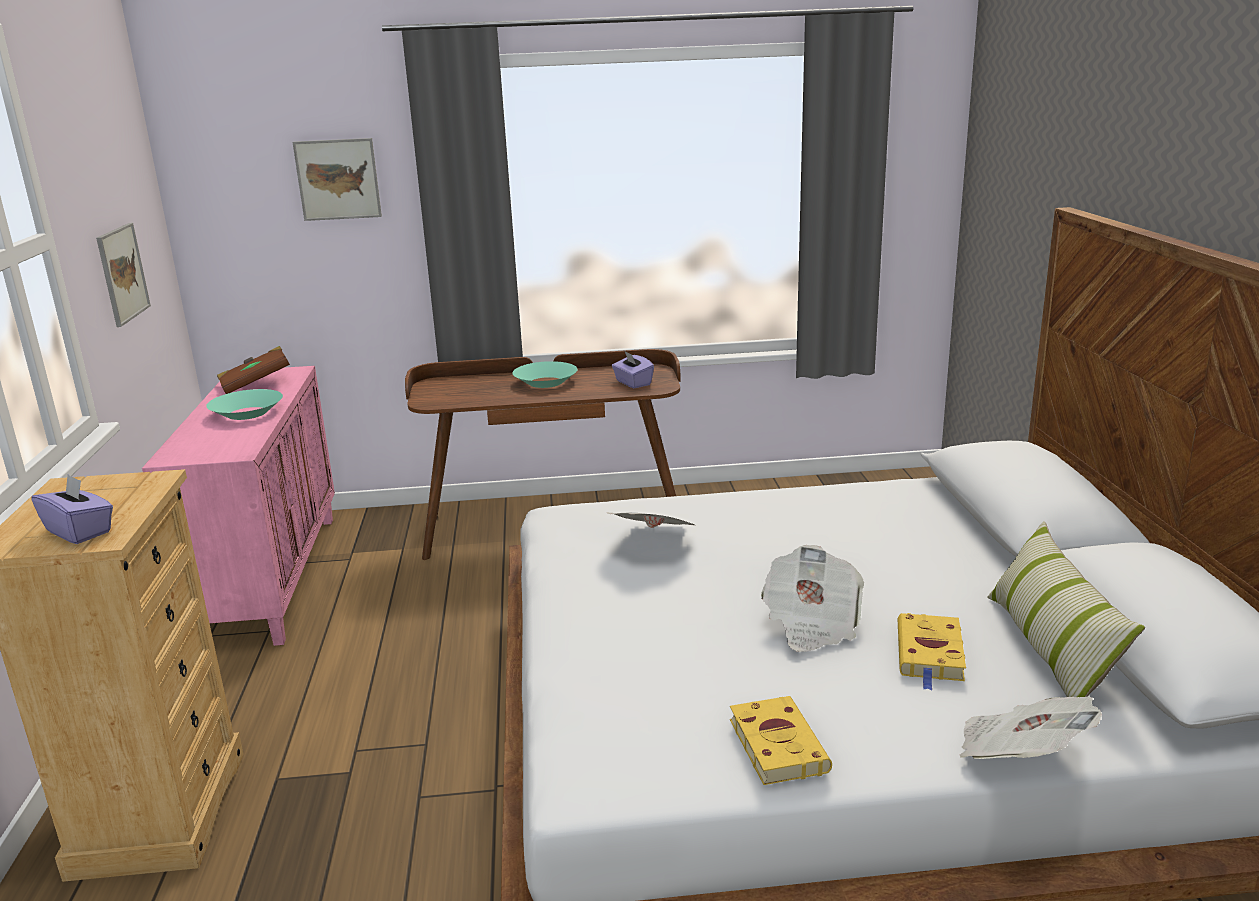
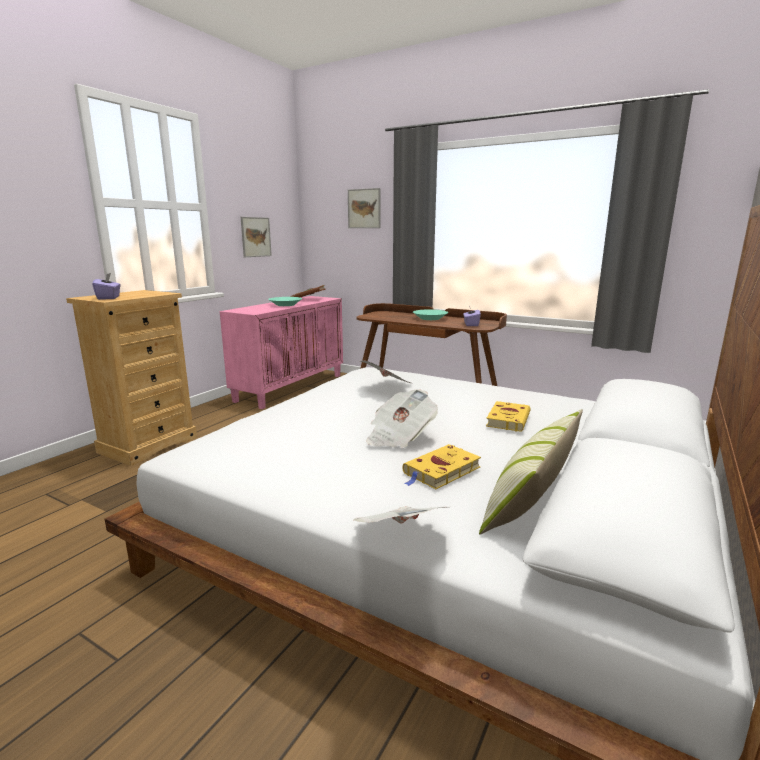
camera: 35 degrees right, 5 degrees down
yellow book [730,696,832,785] -> yellow book moved to [486,401,531,432]

